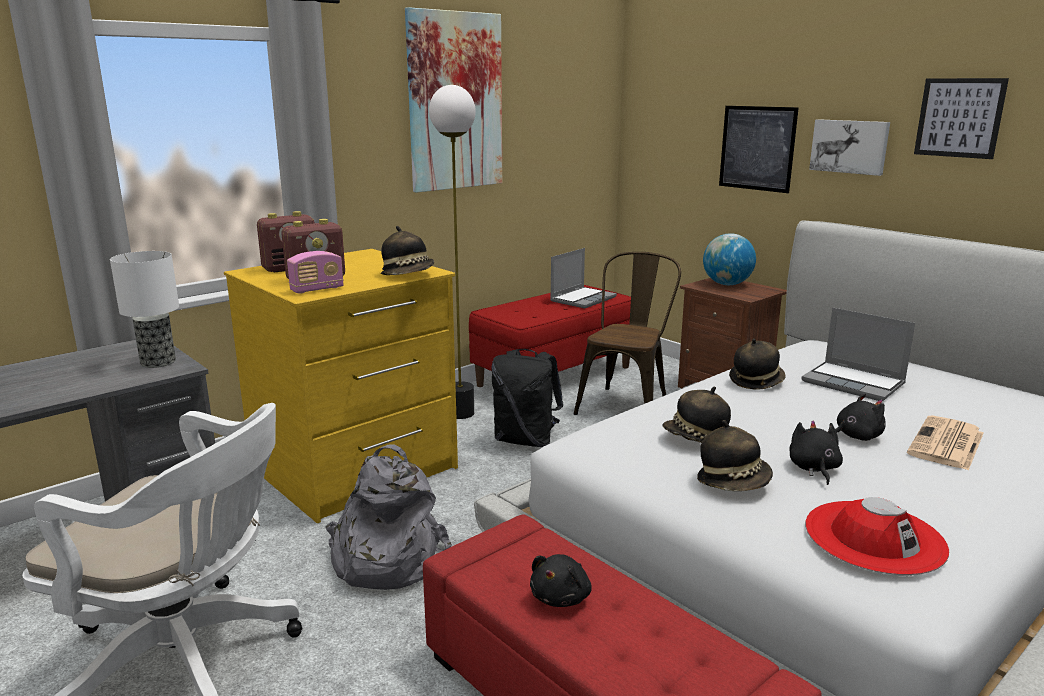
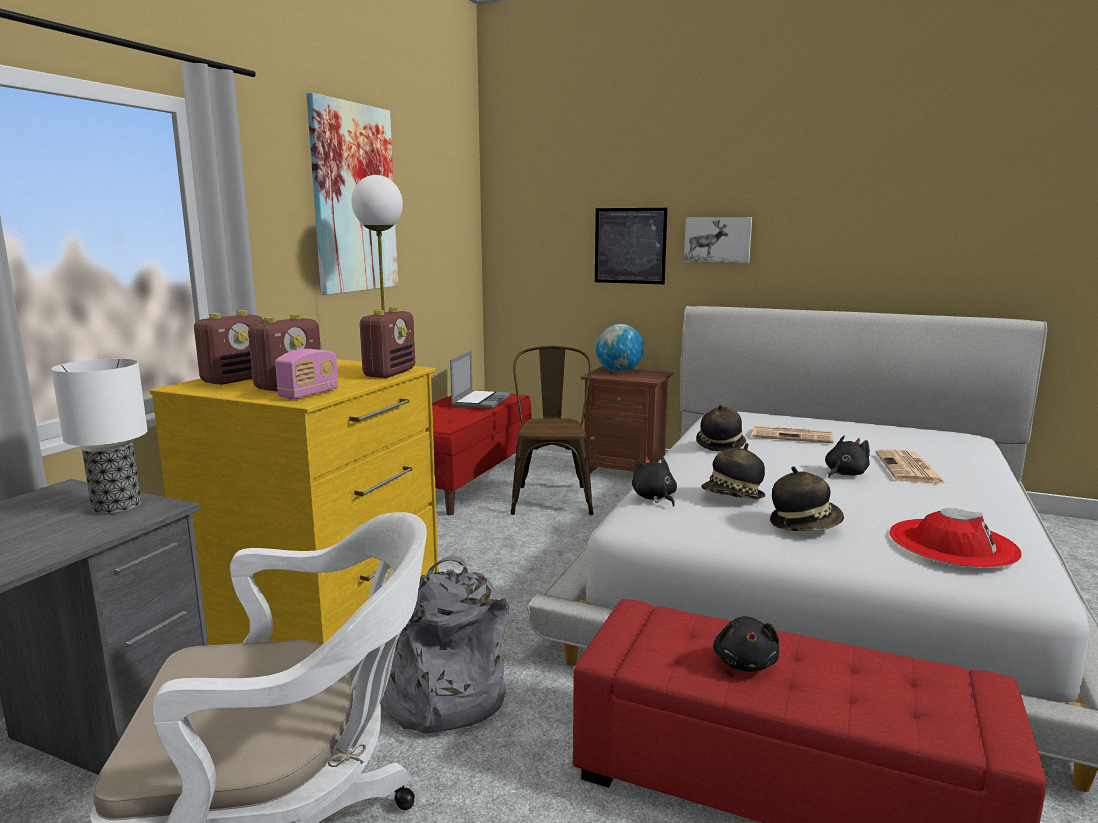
camera: 25 degrees left, 5 degrees down
hat [381,226,434,275] -> radio [360,307,415,378]
black backpack [491,349,563,447] -> none
black plush toy [790,420,843,485] -> black plush toy moved to [632,456,677,507]
laptop [801,308,915,401] -> newspaper [752,426,833,443]
picture [914,78,1009,159] -> none

